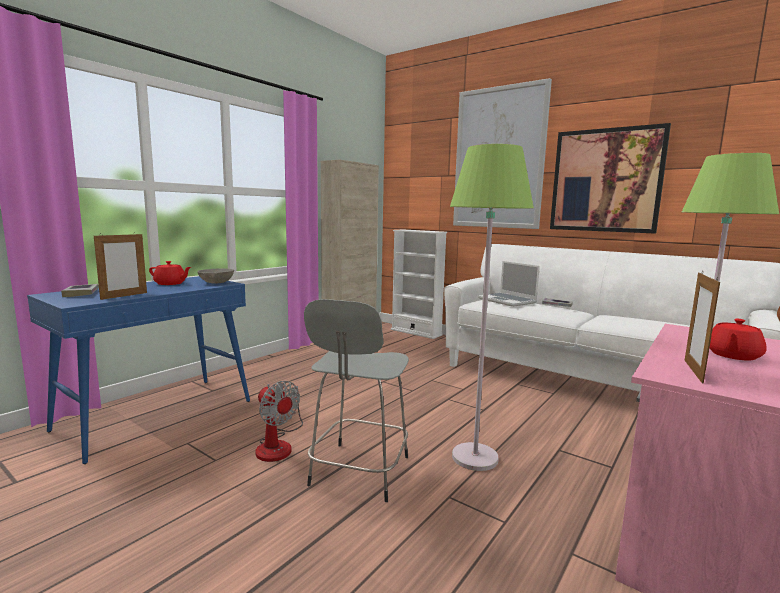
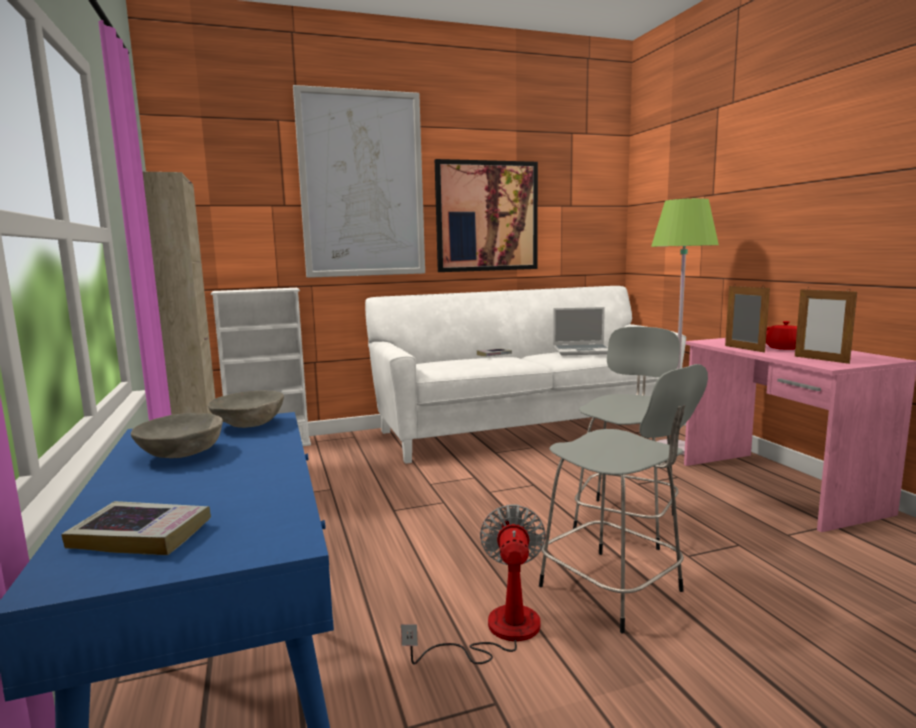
camera: 55 degrees left, 0 degrees up
picture frame [94,232,147,300] -> picture frame moved to [725,285,770,353]
red teapot [149,261,191,285] -> grey bowl [131,413,223,458]
fan [255,381,303,462] -> fan turned 75 degrees counterclockwise [401,504,546,665]
green floor lamp [450,144,534,471] -> grey stool [573,327,680,550]
laptop [478,261,540,307] -> laptop moved to [553,307,608,355]

